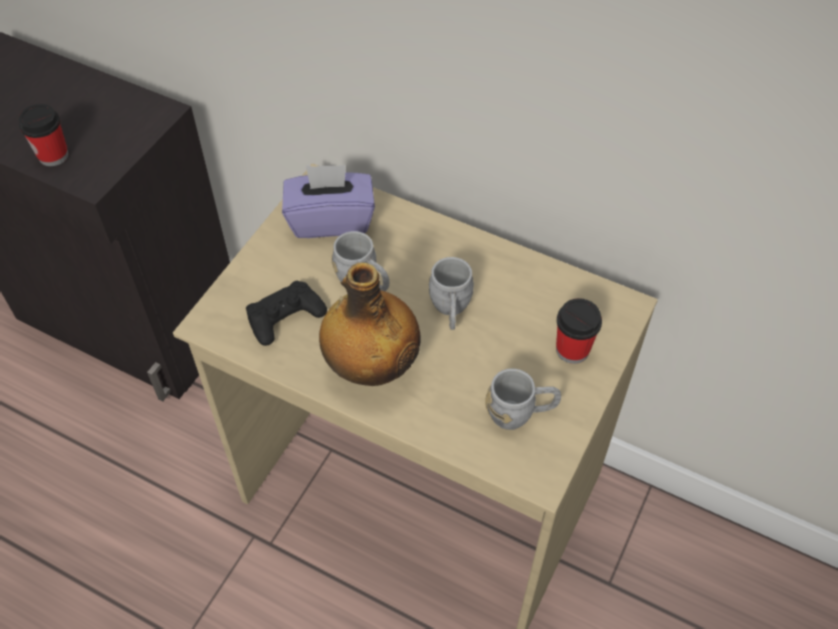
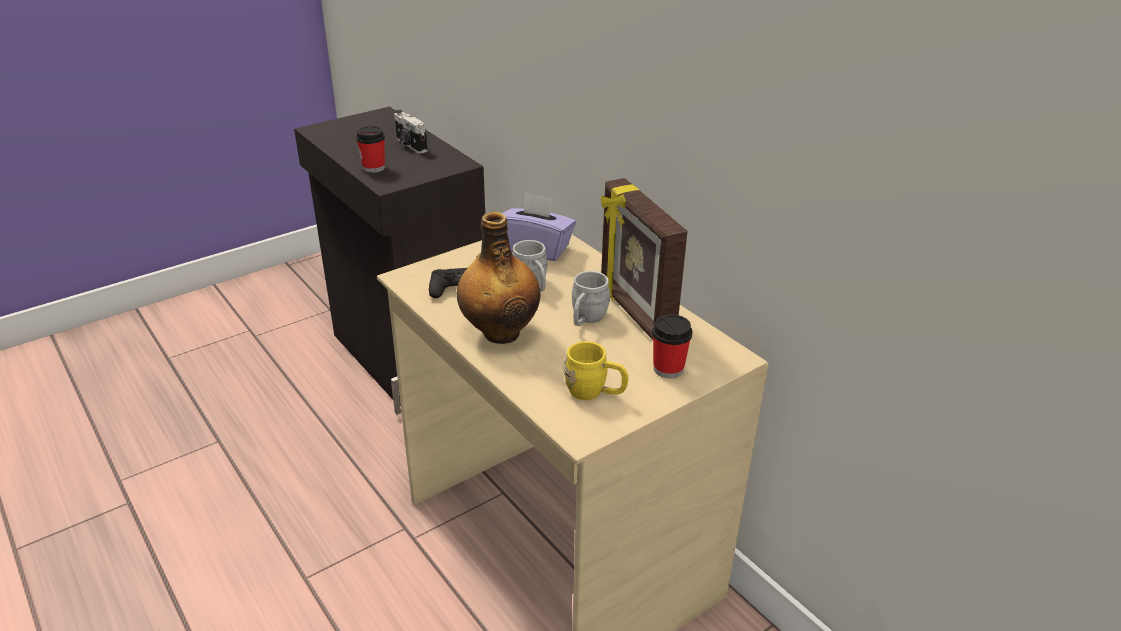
camera: 25 degrees right, 20 degrees down
grey mug [485,368,561,430] -> yellow mug [564,341,628,400]
none -> camera [394,109,428,154]
none -> picture frame [601,178,687,340]

